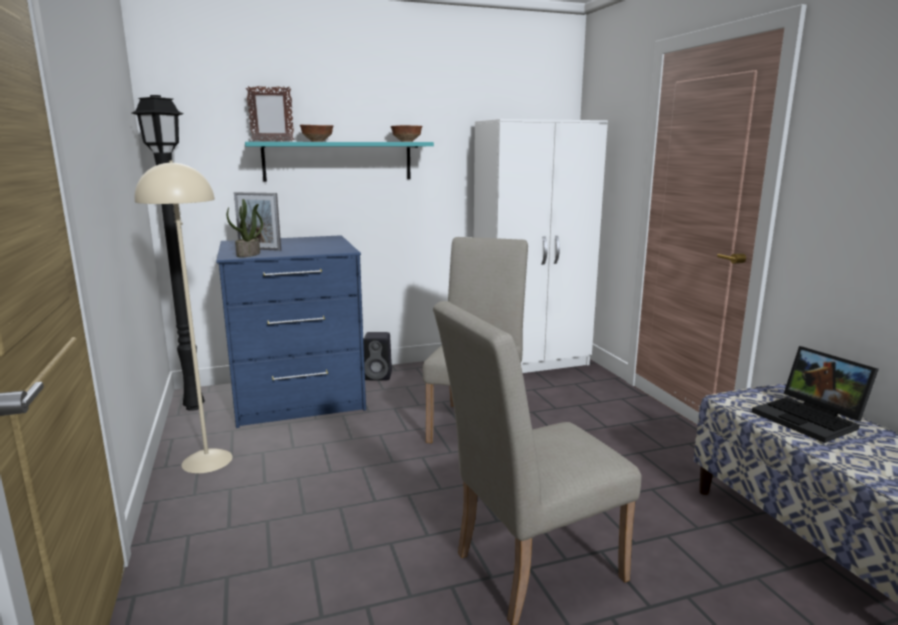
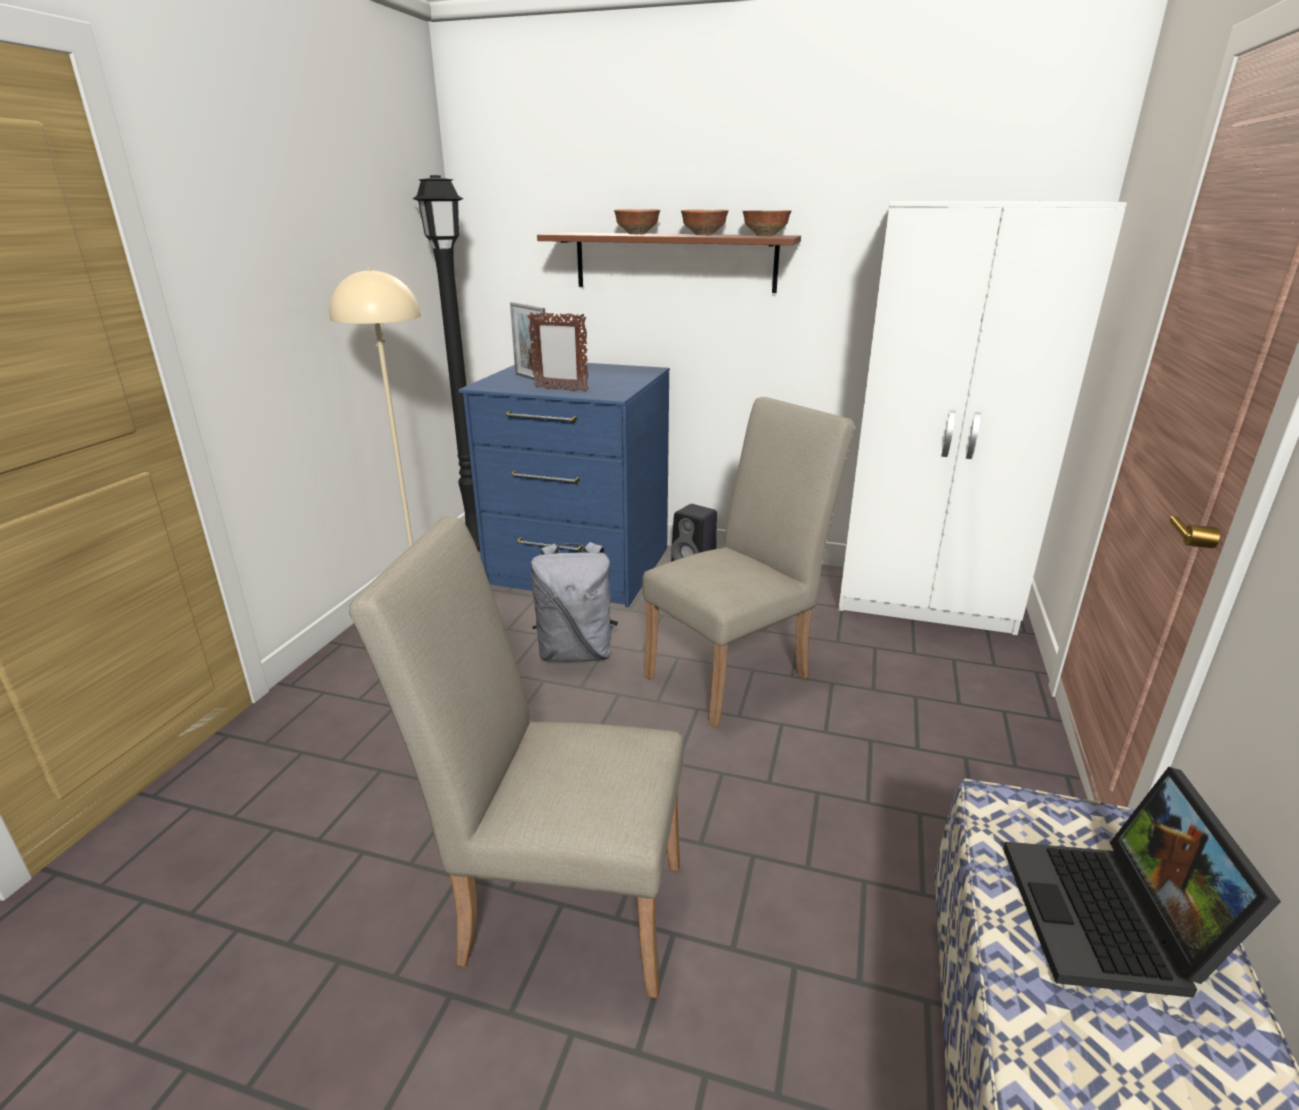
camera: 35 degrees right, 10 degrees up
potted plant [227,199,263,257] -> none
turquoise shelf [245,142,434,182] -> brown shelf [537,232,801,293]
picture frame [246,86,294,141] -> picture frame moved to [528,312,589,392]
none -> grey backpack [530,542,618,662]
none -> bowl [681,210,729,235]

